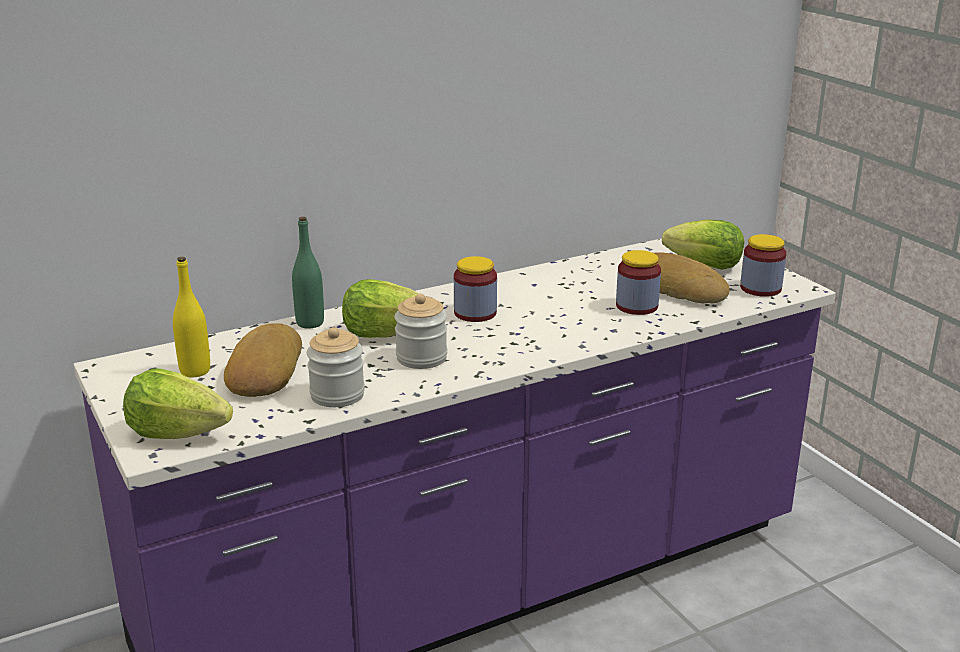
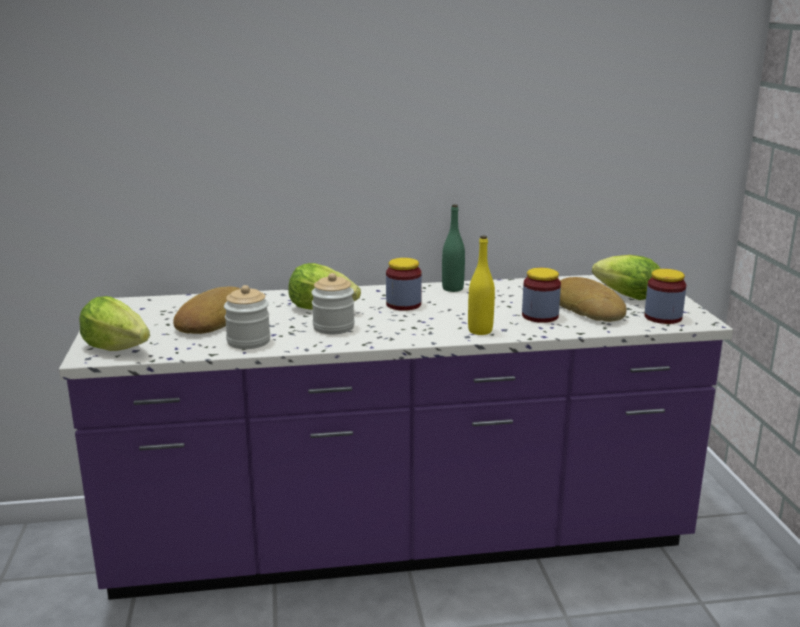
camera: 20 degrees right, 5 degrees down
yellow bottle [173,257,210,377] -> yellow bottle moved to [468,236,495,335]
green bottle [292,217,324,329] -> green bottle moved to [442,204,465,292]

